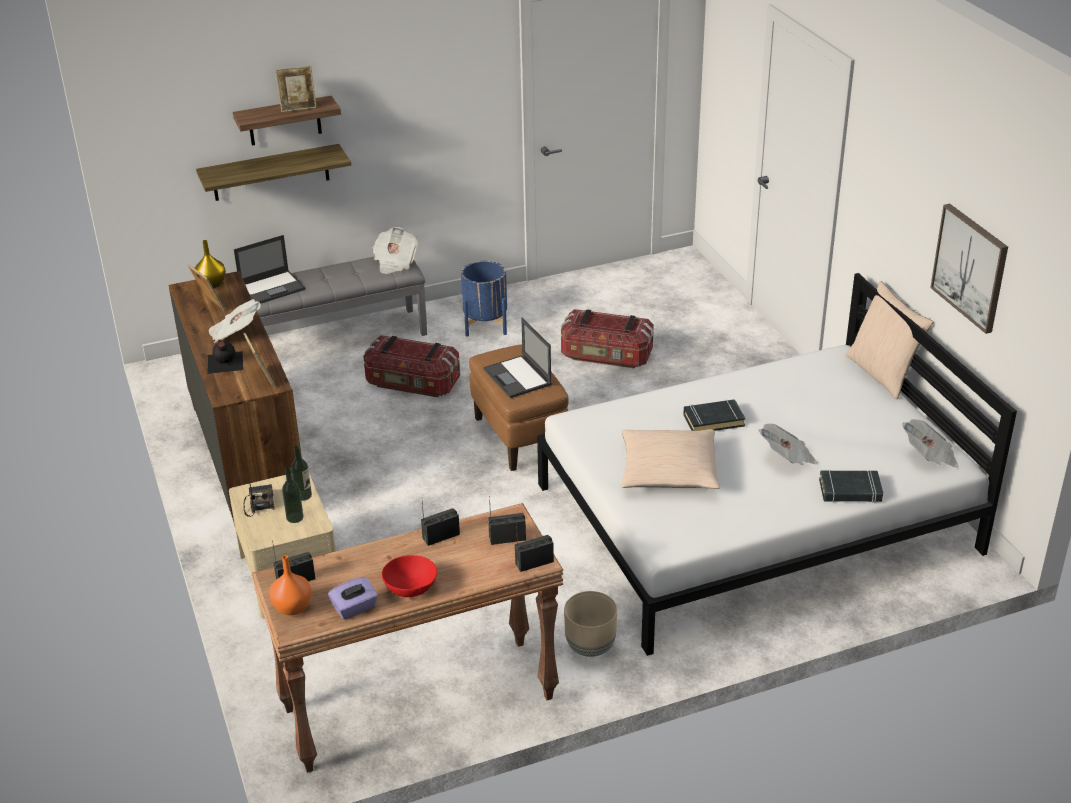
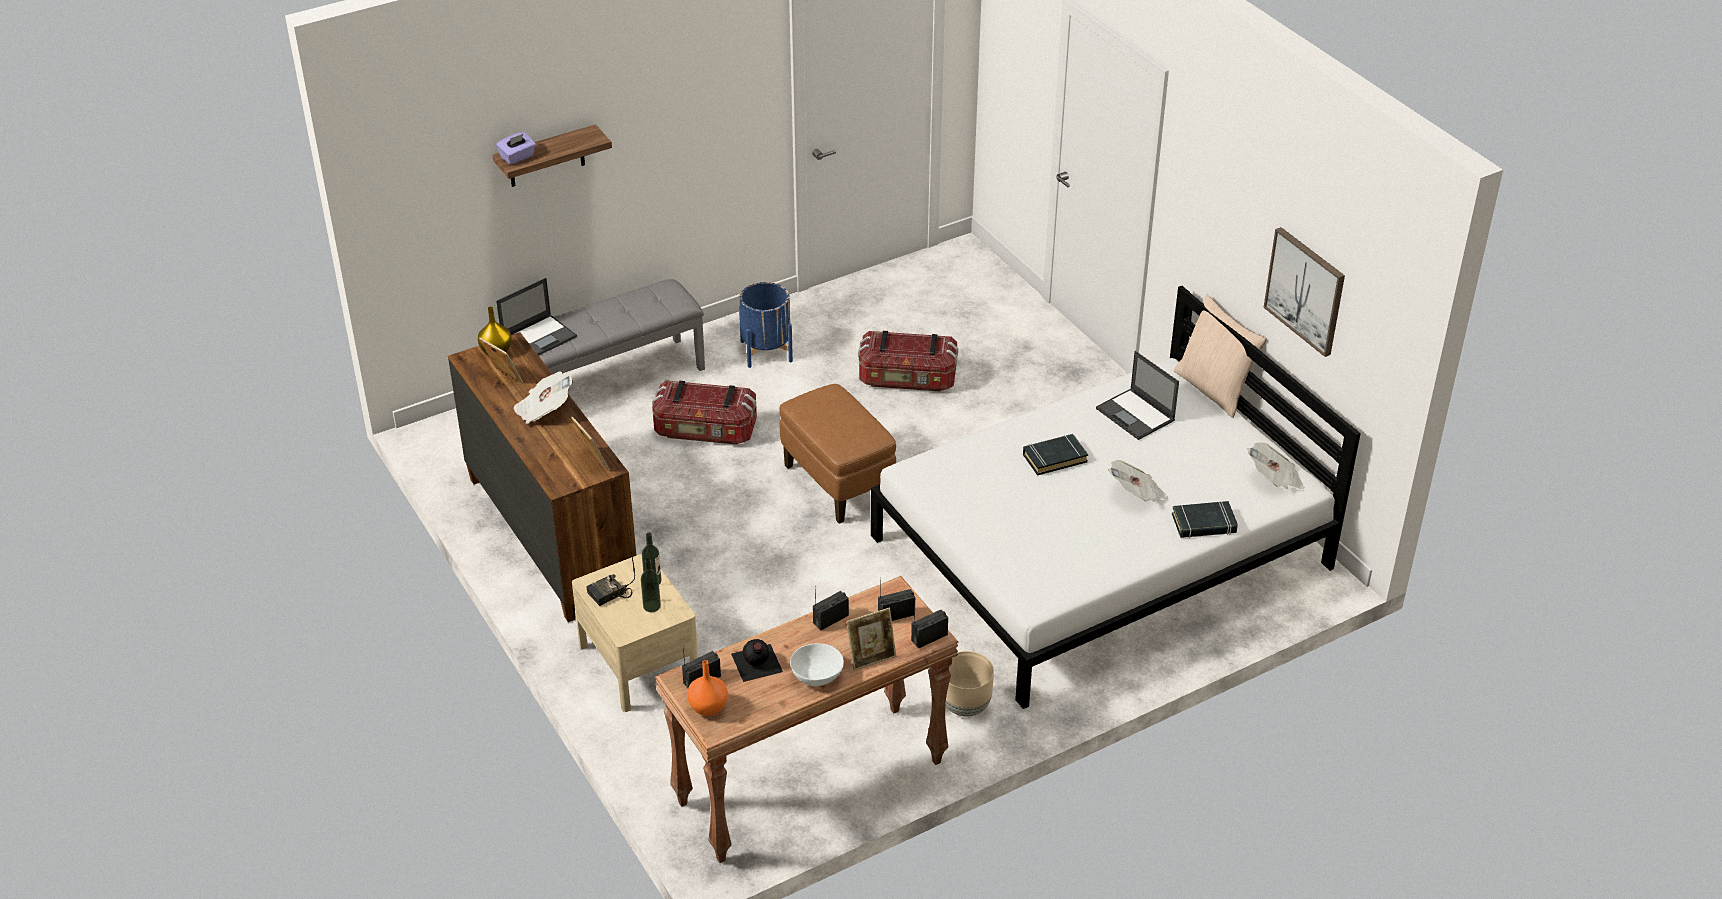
camera: 10 degrees left, 5 degrees up
shelf [196,144,351,201] -> none
black bottle [208,341,243,374] -> black bottle moved to [731,639,783,682]
radio [243,477,274,517] -> radio turned 105 degrees counterclockwise [586,544,635,606]
picture frame [276,66,317,112] -> picture frame moved to [846,608,896,671]
purple tissue box [328,577,378,620] -> purple tissue box moved to [496,132,536,165]
newspaper [372,227,418,274] -> none
red bowl [382,555,437,597] -> white bowl [790,643,844,686]
laptop [483,318,552,398] -> laptop moved to [1096,351,1179,440]
beige pillow [622,429,720,489] -> none

